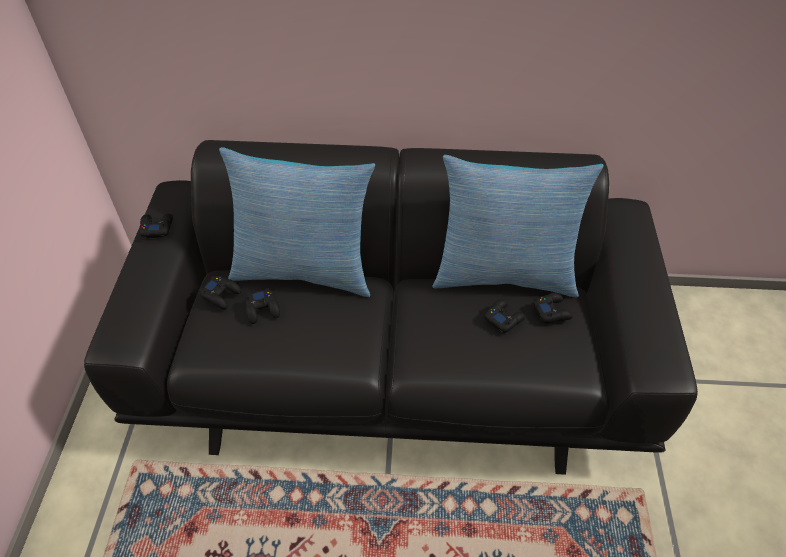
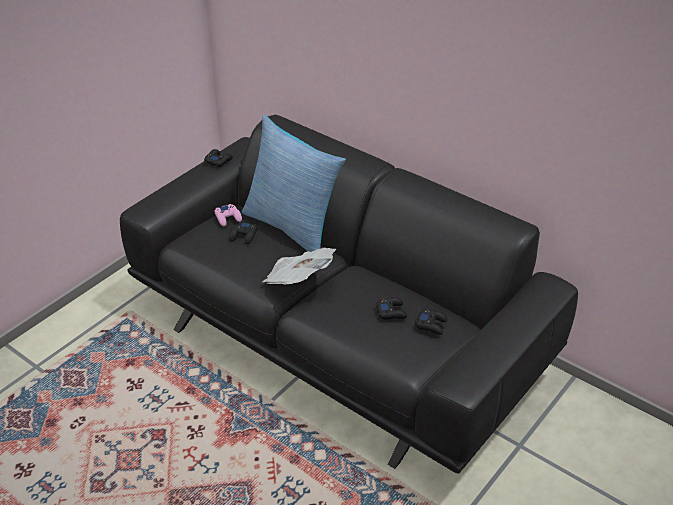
camera: 35 degrees right, 10 degrees down
black game controller [199,276,241,309] -> pink game controller [214,204,242,226]
pillow [432,155,604,297] -> none
none -> newspaper [263,248,336,284]

